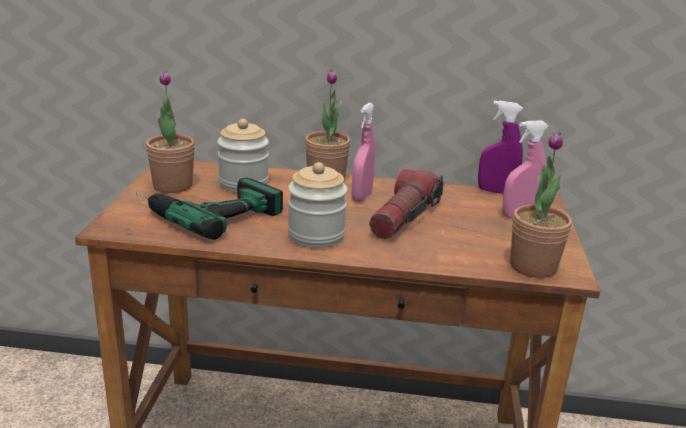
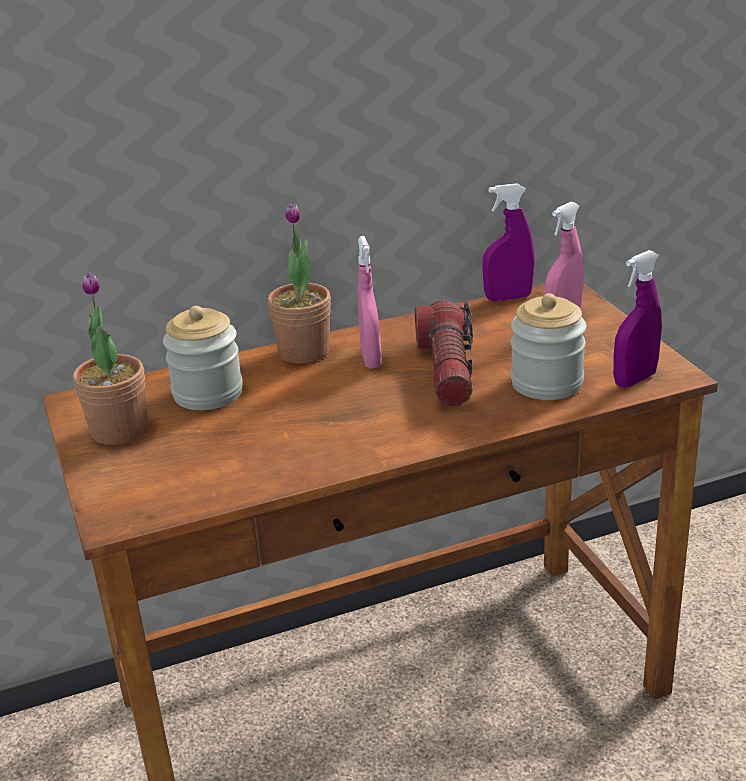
camera: 25 degrees left, 5 degrees up
power drill [136,178,283,240] -> none
jar [288,162,348,248] -> jar moved to [511,293,586,400]
potted plant [510,132,572,278] -> purple spray bottle [613,250,662,388]

